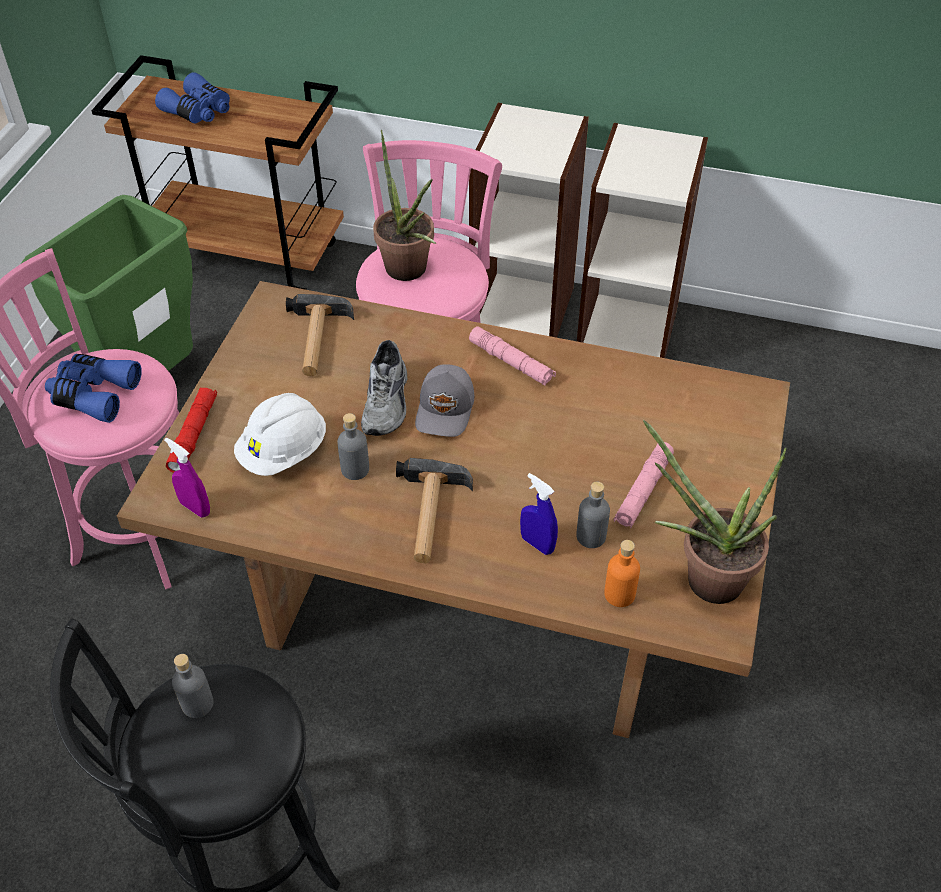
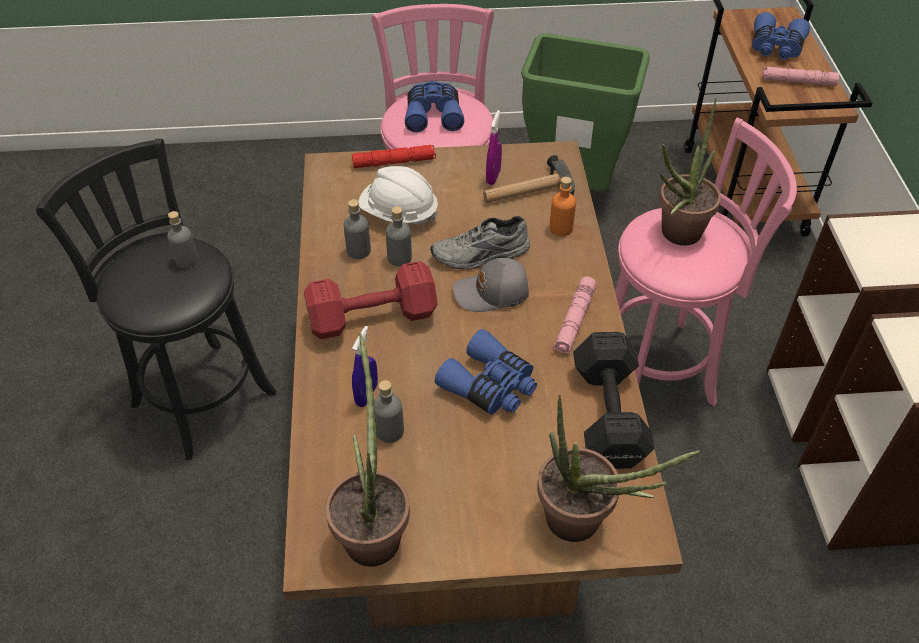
camera: 70 degrees right, 0 degrees up
purple spray bottle [164,438,210,517] -> purple spray bottle moved to [486,110,502,185]
hammer [396,458,473,564] -> red dumbbell [304,261,438,339]
orange bottle [604,540,640,607] -> orange bottle moved to [550,177,576,236]
pink flashlight [614,442,674,529] -> pink flashlight moved to [762,67,839,86]
none -> grey bottle [343,199,371,259]
none -> blue binoculars [435,329,537,415]
none -> potted plant [537,394,700,542]
none -> black dumbbell [573,332,655,469]

